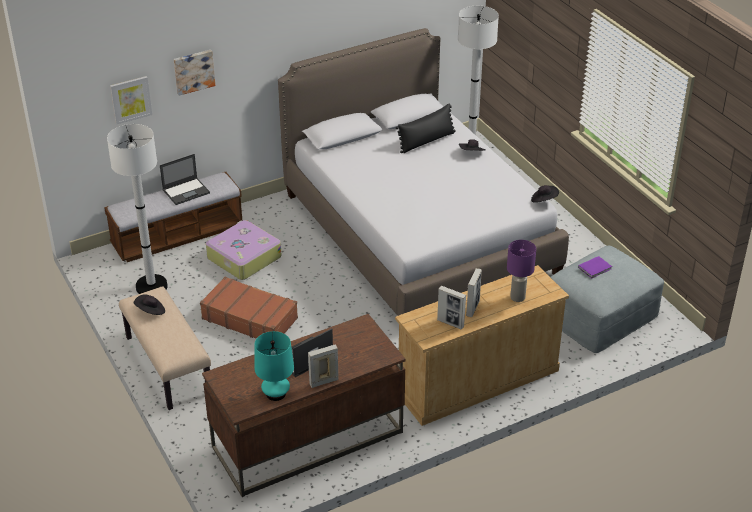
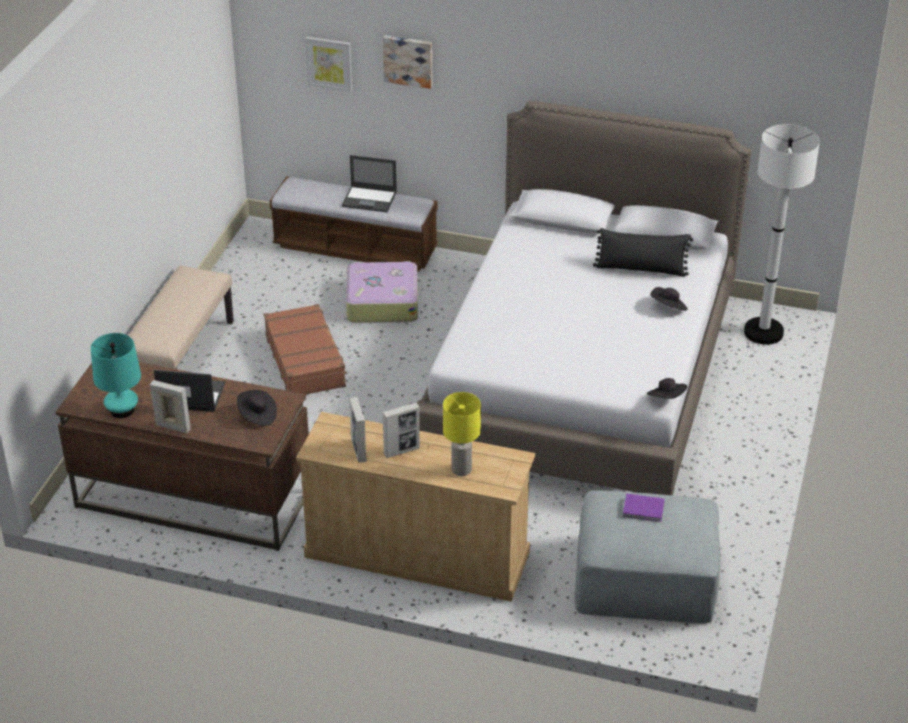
camera: 45 degrees right, 0 degrees up
white floor lamp [107,124,168,294] -> none
black hat [134,294,165,315] -> black hat moved to [237,390,277,426]
purple table lamp [507,240,536,302] -> yellow table lamp [443,392,481,476]

